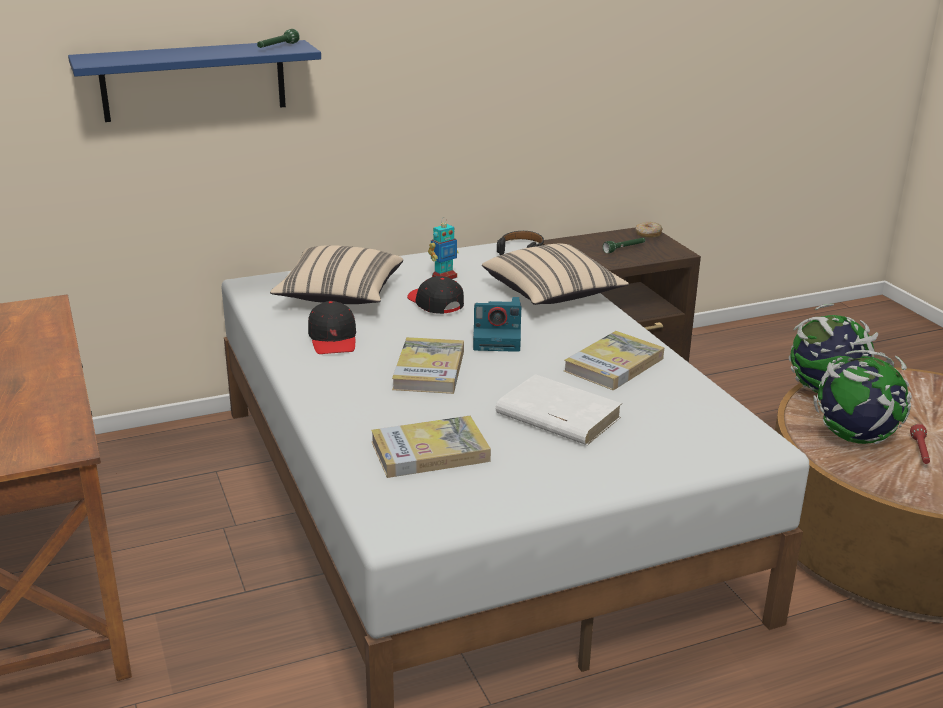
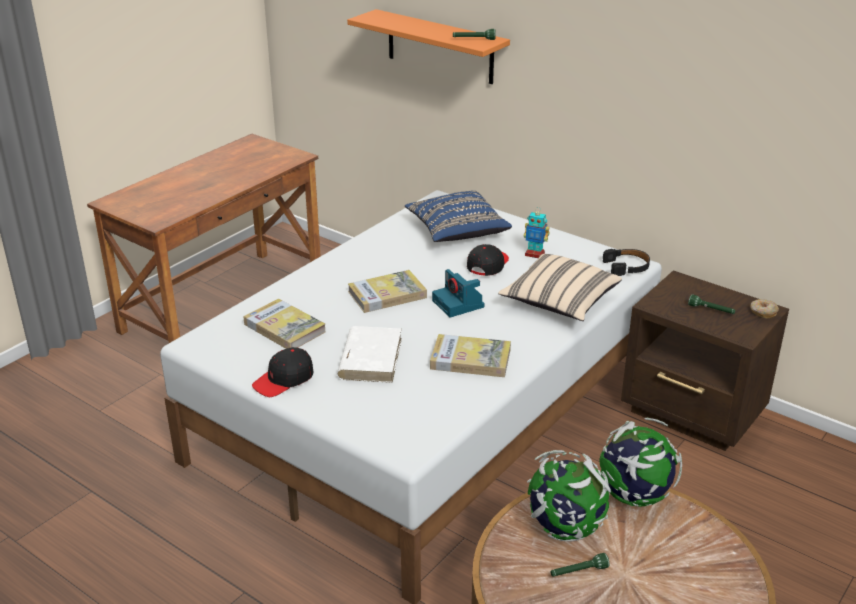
camera: 60 degrees right, 5 degrees up
blue shelf [68,40,321,122] -> orange shelf [347,9,510,84]
beige pillow [270,245,403,304] -> blue pillow [405,191,512,242]
black cap [308,301,356,354] -> black cap moved to [252,347,314,397]
red flashlight [910,424,930,464] -> green flashlight [551,553,609,577]

